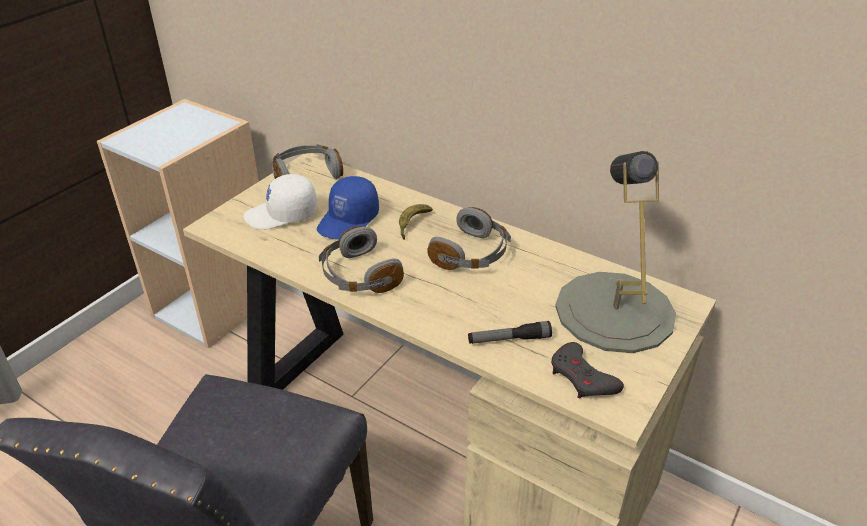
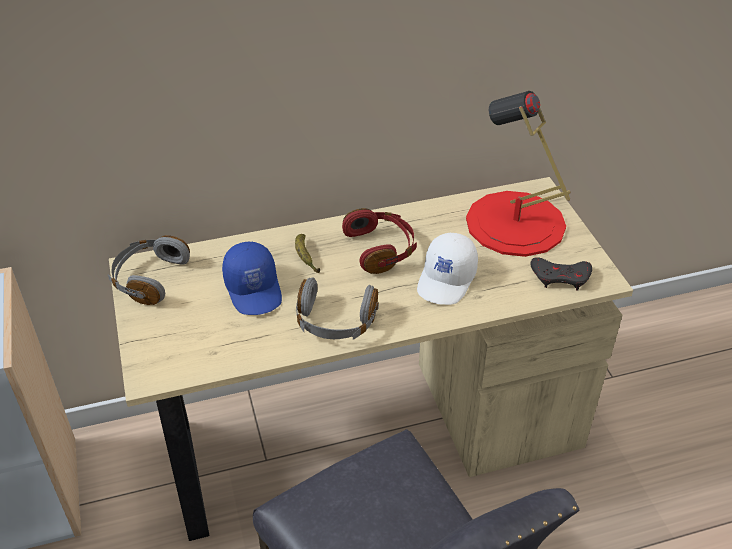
camera: 50 degrees left, 5 degrees up
white cap [244,174,317,230] -> white cap moved to [417,232,478,305]
grey headphones [428,207,511,270] -> red headphones [342,208,417,274]
flashlight [468,321,552,344] -> none
grey table lamp [555,151,676,353] -> red table lamp [466,91,571,257]

